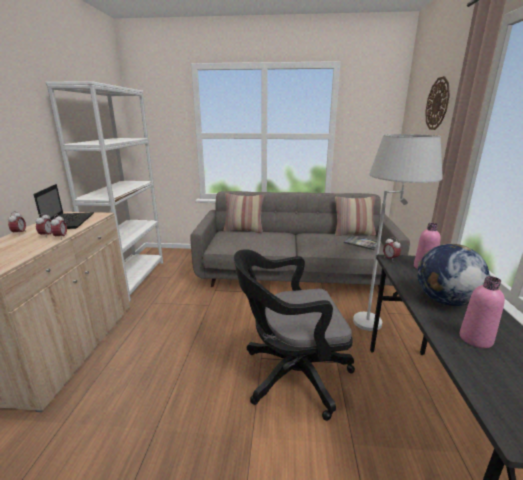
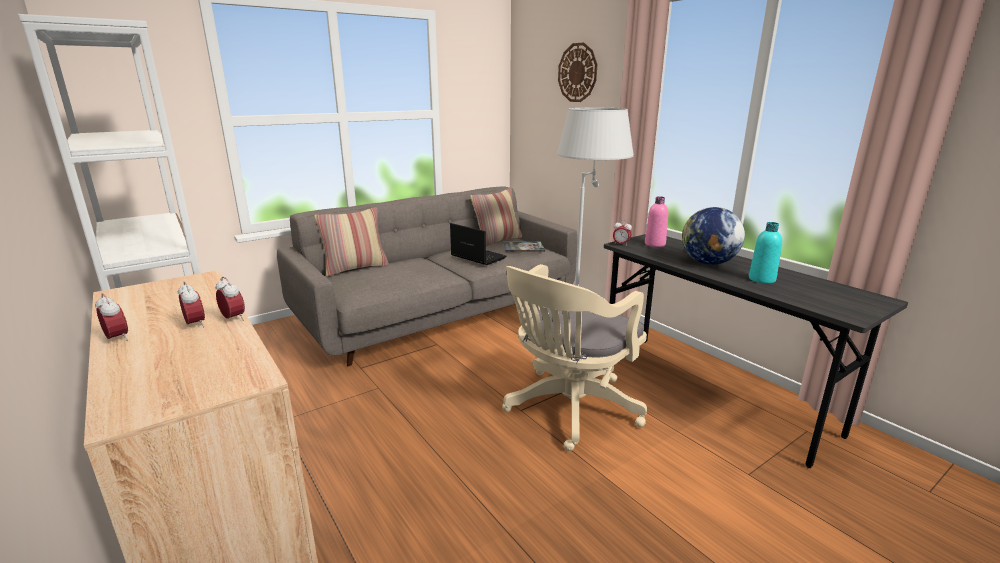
camera: 40 degrees left, 0 degrees up
laptop [34,184,94,229] -> laptop moved to [450,223,506,265]
black office chair [234,249,355,421] -> beige office chair [502,264,647,451]
pink bottle [460,276,505,348] -> turquoise bottle [749,222,782,284]

